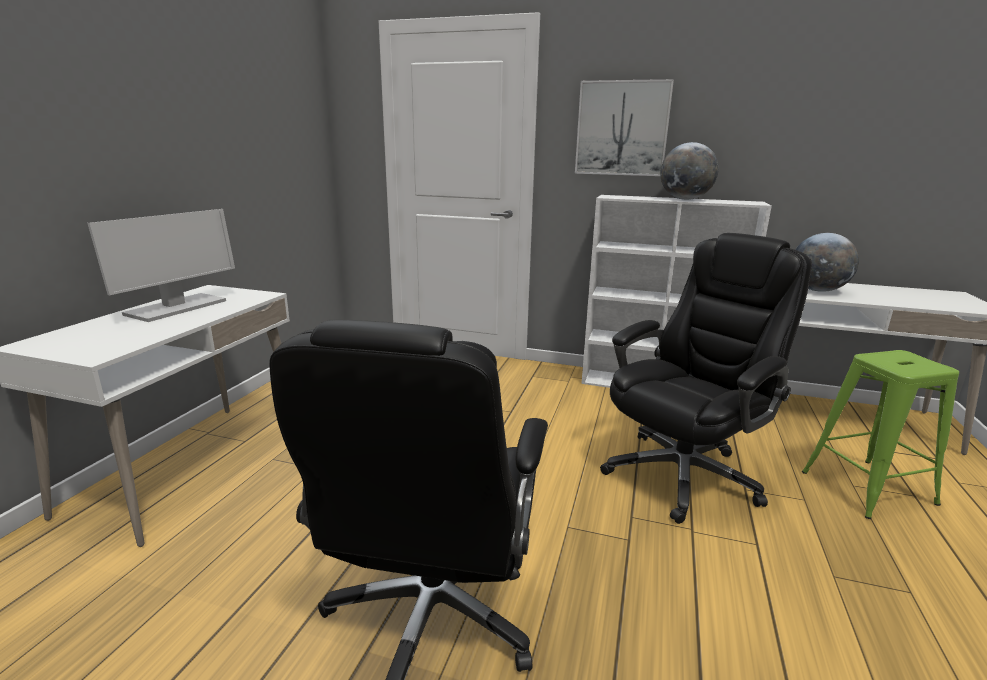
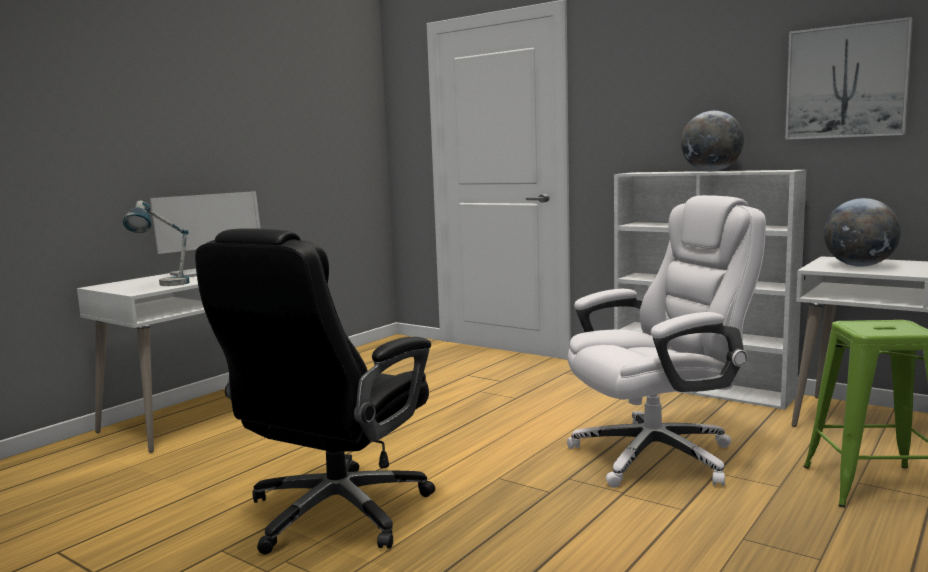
camera: 20 degrees right, 10 degrees down
picture [575,79,674,176] -> picture moved to [785,17,913,140]
black office chair [600,233,812,524] -> white office chair [567,195,766,488]
none -> table lamp [123,201,190,286]

